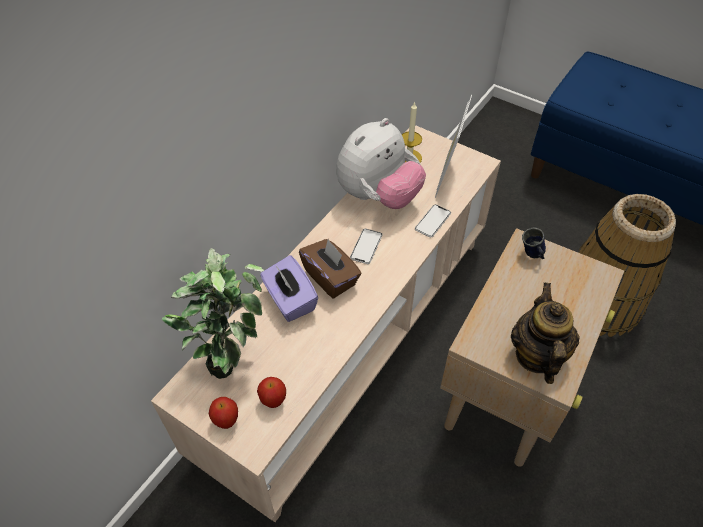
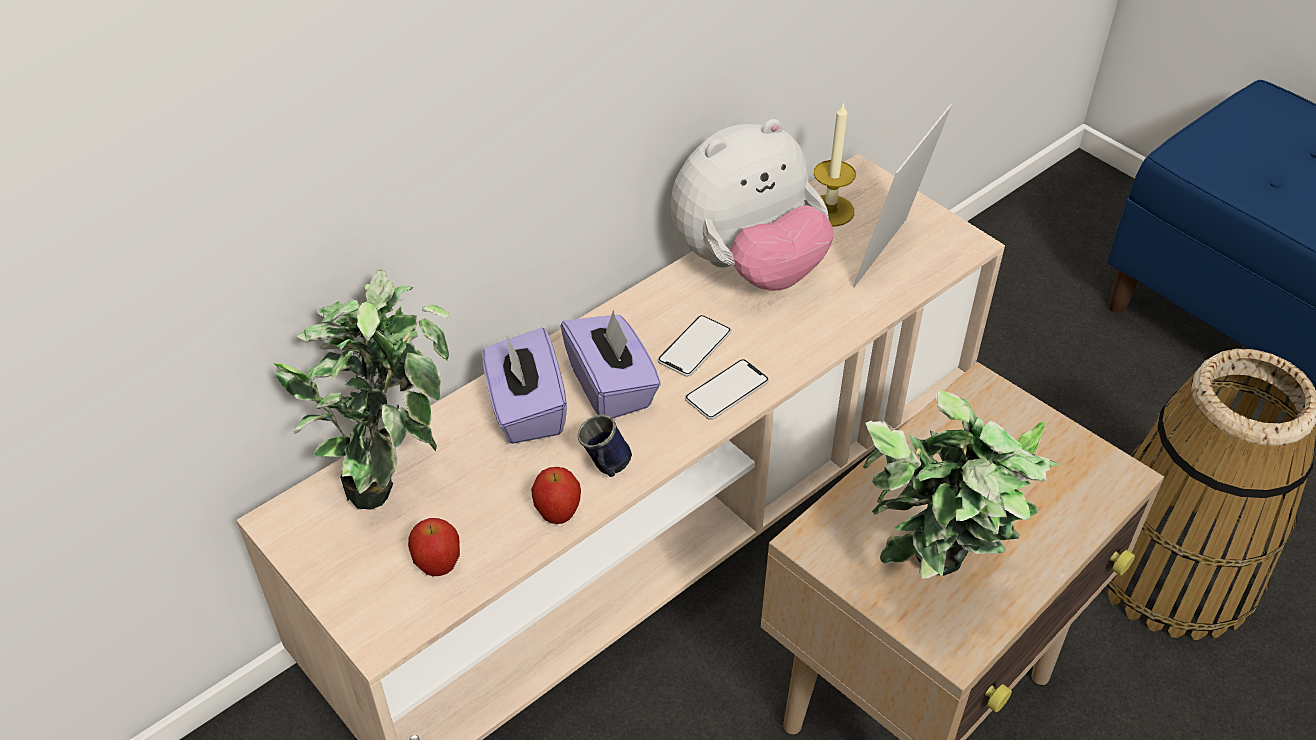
camera: 15 degrees right, 5 degrees down
apple [209,397,238,429] -> apple moved to [531,467,581,524]
brown tissue box [299,239,362,298] -> purple tissue box [560,310,661,418]
phone [415,204,451,237] -> phone moved to [685,359,769,420]
teapot [511,283,580,384] -> potted plant [863,390,1059,579]
blue mug [522,228,546,259] -> blue mug moved to [578,414,632,477]

